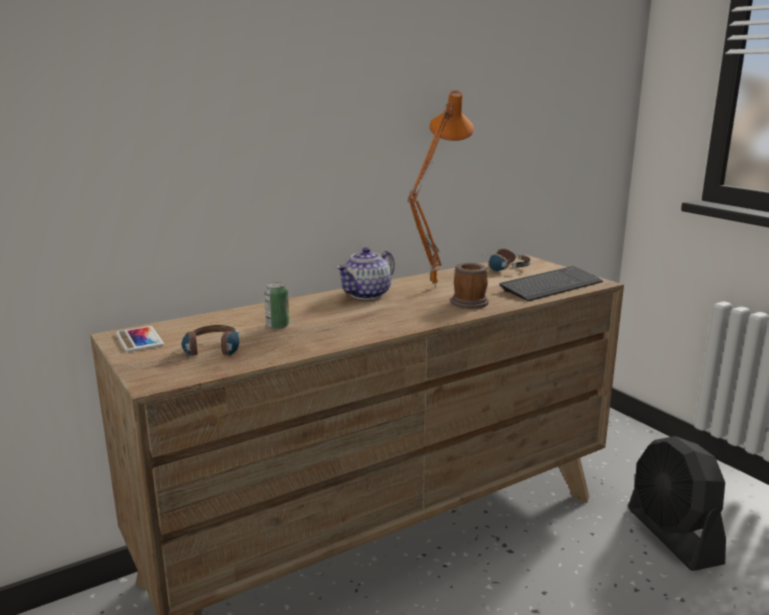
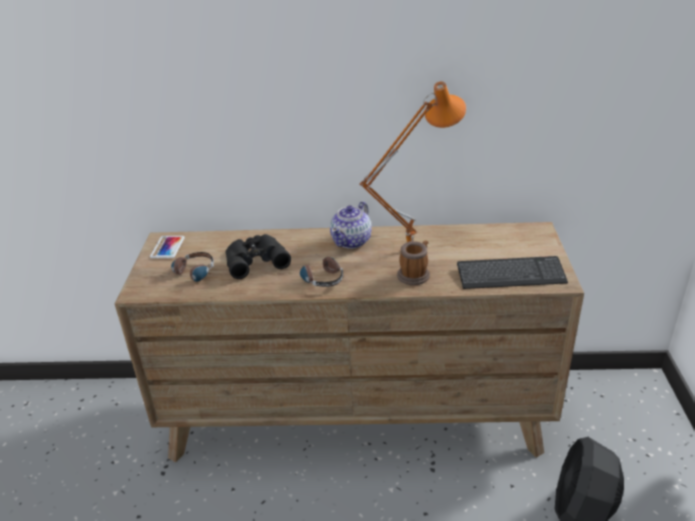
camera: 35 degrees right, 15 degrees up
can [264,282,289,329] -> black binoculars [225,234,291,279]
teapot [336,247,395,300] -> teapot turned 45 degrees counterclockwise [330,201,372,249]
headphones [485,248,531,271] -> headphones moved to [300,253,343,287]

